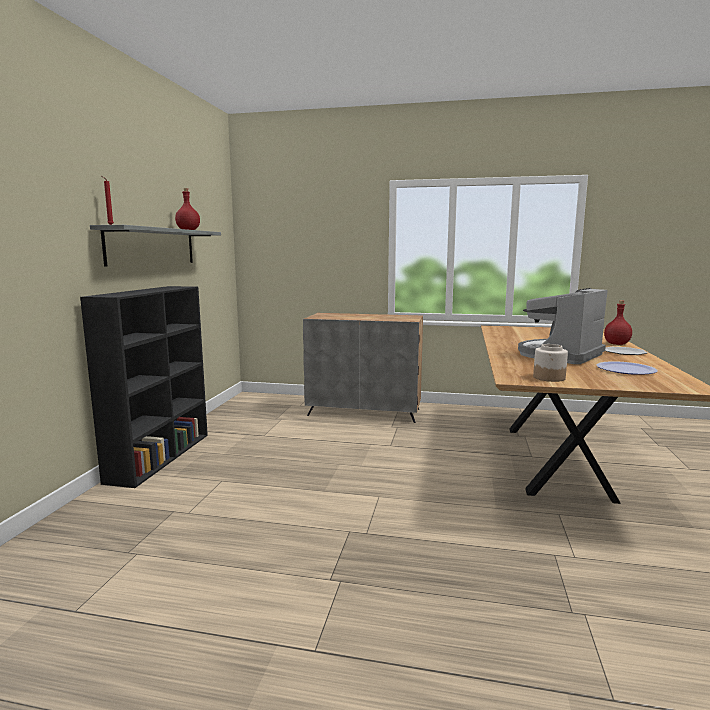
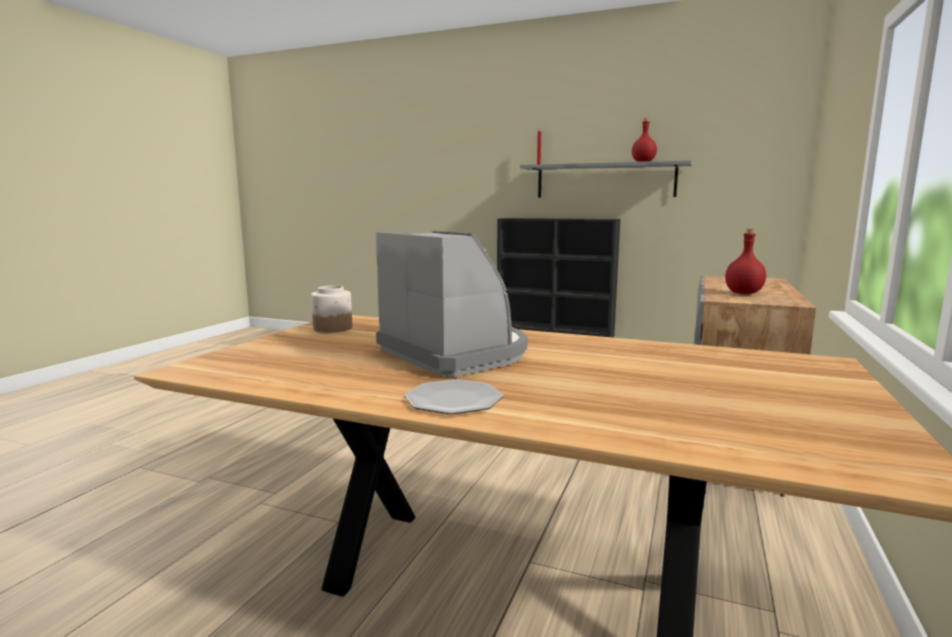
camera: 100 degrees right, 0 degrees up
plate [597,361,658,375] -> none
red bottle [604,300,632,345] -> red bottle moved to [725,228,766,294]

